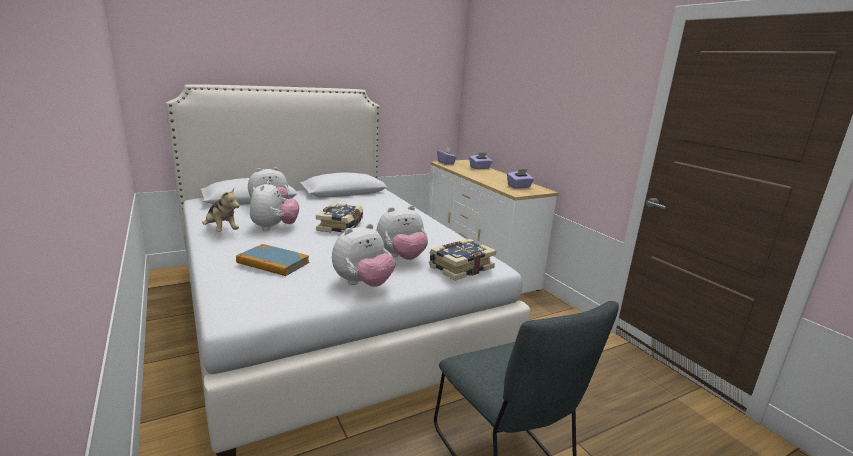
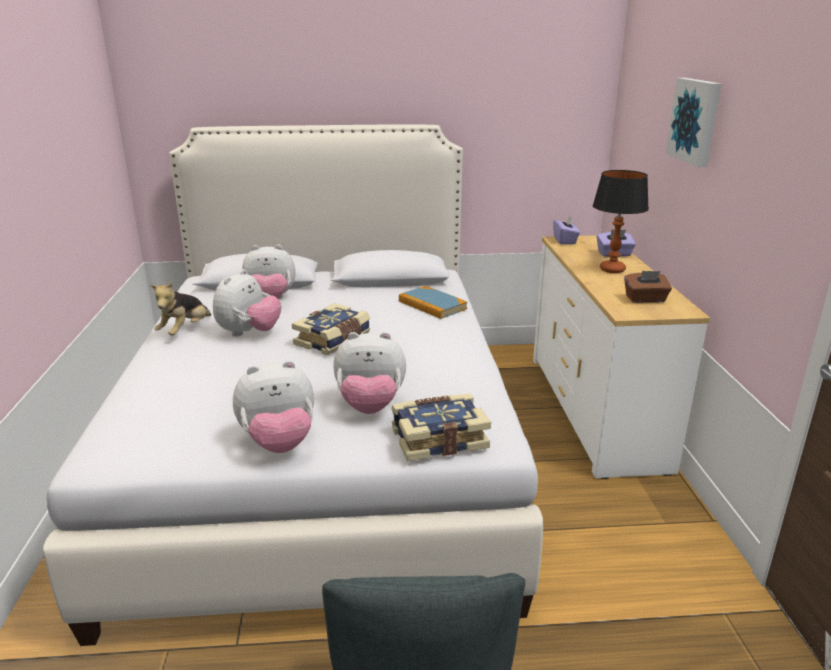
camera: 25 degrees right, 5 degrees up
plush toy [202,188,240,232] -> plush toy turned 45 degrees clockwise [150,282,211,335]
book [236,244,309,276] -> book moved to [399,286,468,319]
purple tissue box [507,169,534,189] -> brown tissue box [624,271,672,303]
none -> table lamp [593,170,649,273]
none -> picture [665,78,722,167]

